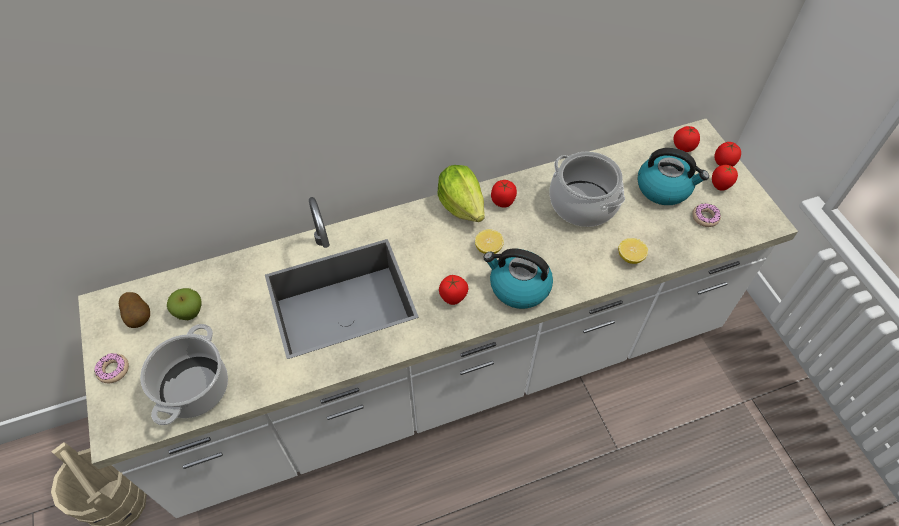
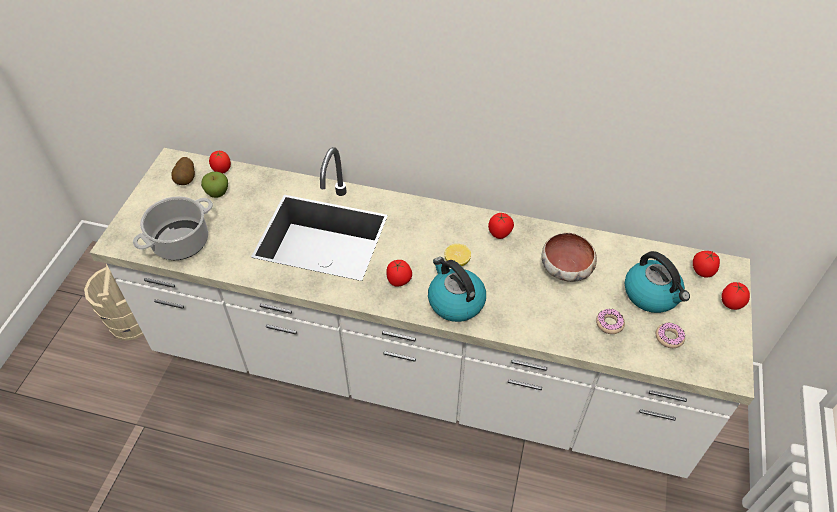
camera: 35 degrees right, 5 degrees down
donut [94,353,129,383] -> donut moved to [596,309,625,334]
lettuce [438,165,485,222] -> none
cooking pot [549,151,625,227] -> bowl [542,233,597,282]
lemon [618,238,648,264] -> none
tomato [712,165,738,191] -> tomato moved to [209,151,231,173]

